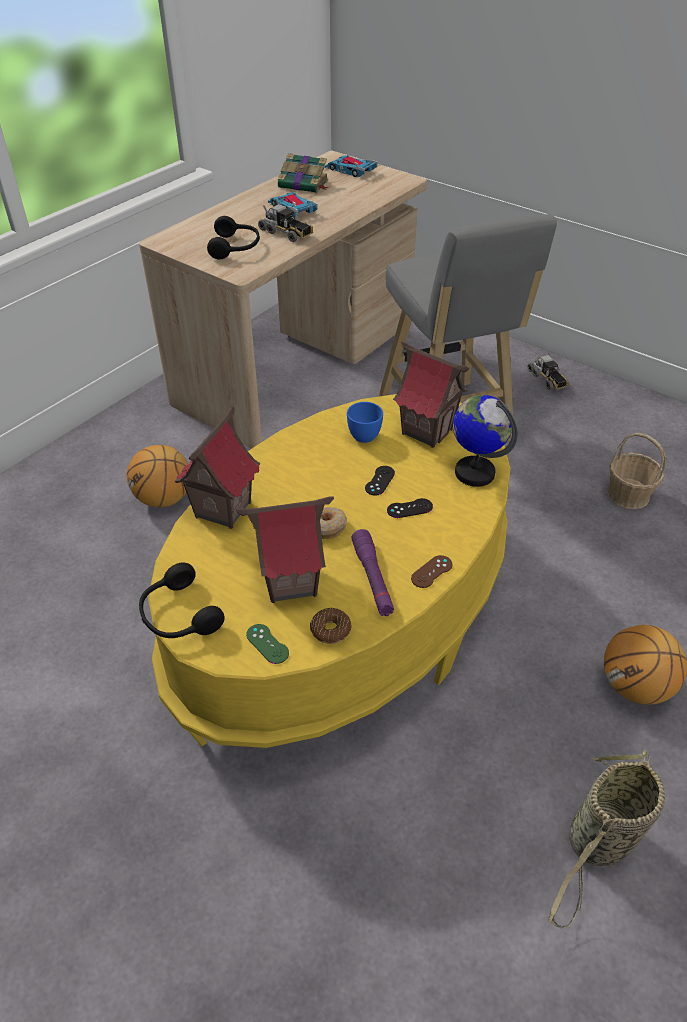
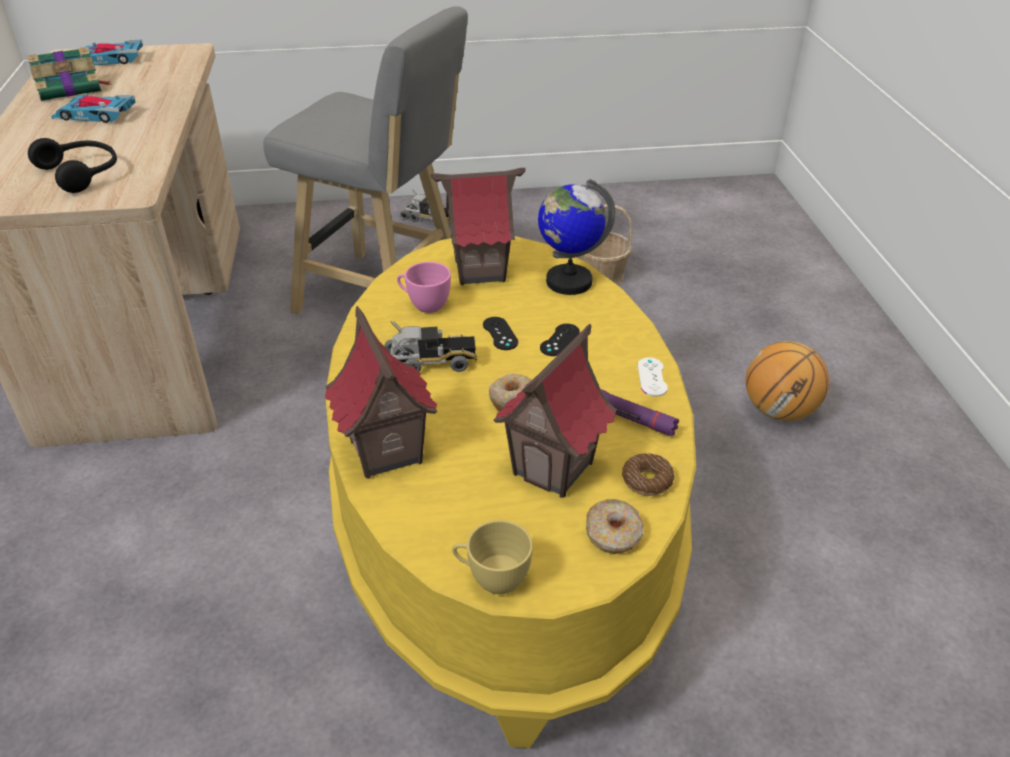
camera: 45 degrees left, 5 degrees down
basketball [127,445,188,507] -> none
black headphones [139,562,225,638] -> yellow cup [452,520,533,594]
green game controller [246,624,289,664] -> donut [586,499,644,554]
toy truck [258,199,313,242] -> toy truck moved to [384,321,477,372]
blue cup [347,402,383,443] -> pink cup [397,262,451,313]
brown game controller [411,555,452,588] -> white game controller [637,357,668,396]
basket [548,749,665,929] -> none

